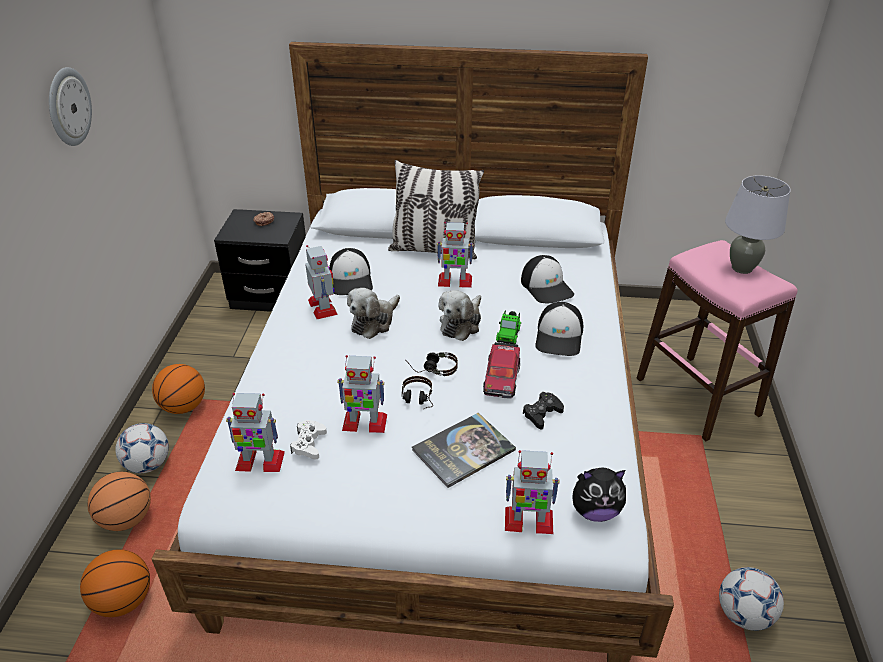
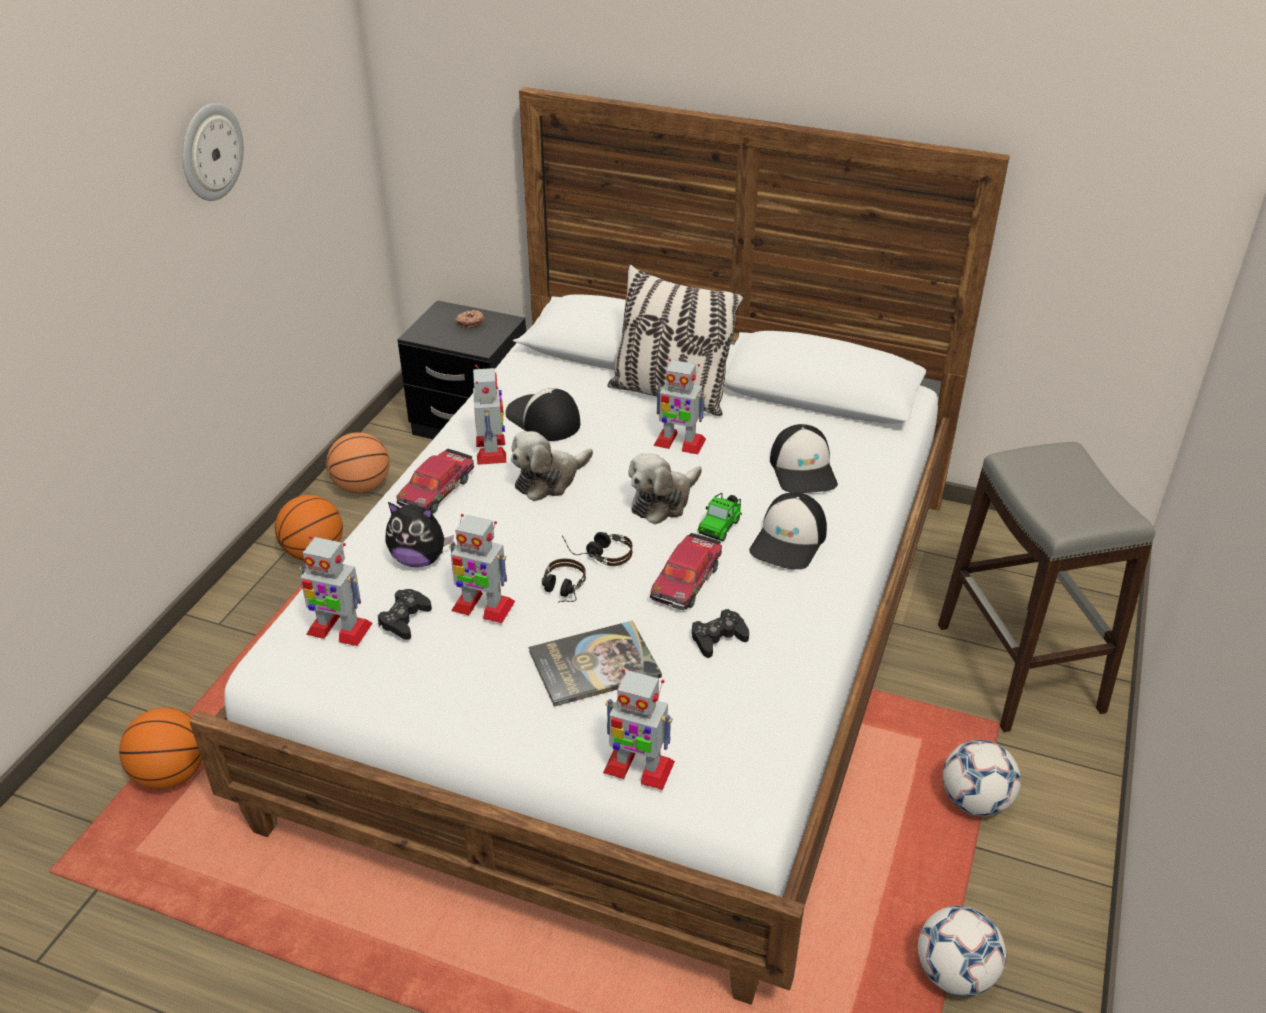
camera: 15 degrees right, 0 degrees up
basketball [87,472,151,531] -> basketball moved to [326,432,390,493]
football [115,423,169,473] -> football moved to [943,740,1021,816]
white game controller [290,420,327,459] -> black game controller [378,589,432,640]
cap [329,248,373,295] -> cap turned 135 degrees clockwise [505,388,580,441]
plush toy [572,468,626,522] -> plush toy moved to [385,502,454,567]
pink stool [637,240,798,441] -> grey stool [938,442,1155,732]
grey table lamp [725,175,791,274] -> none
none -> toy car [396,449,474,513]

